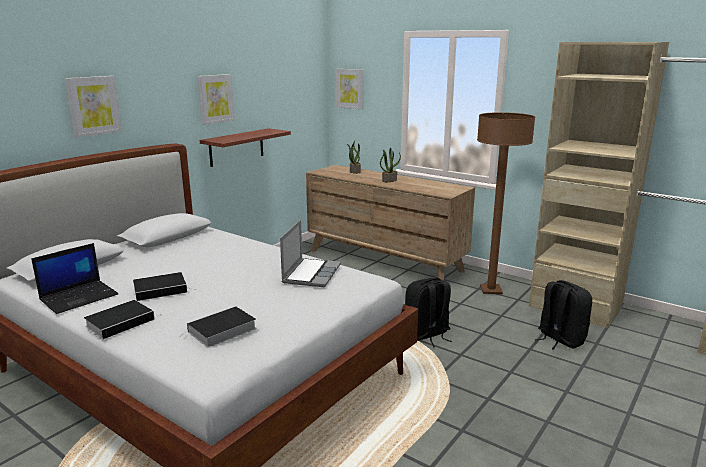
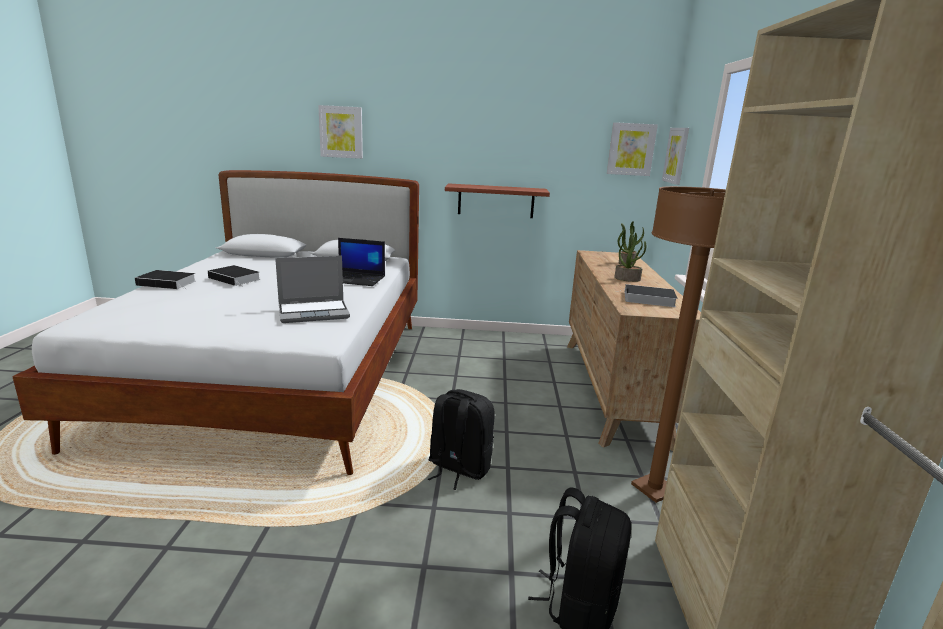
camera: 55 degrees right, 0 degrees up
laptop [31,243,118,314] -> laptop moved to [338,238,385,286]
book [179,306,257,348] -> book moved to [616,284,677,307]
picture [197,74,235,125] -> picture moved to [607,122,658,176]

